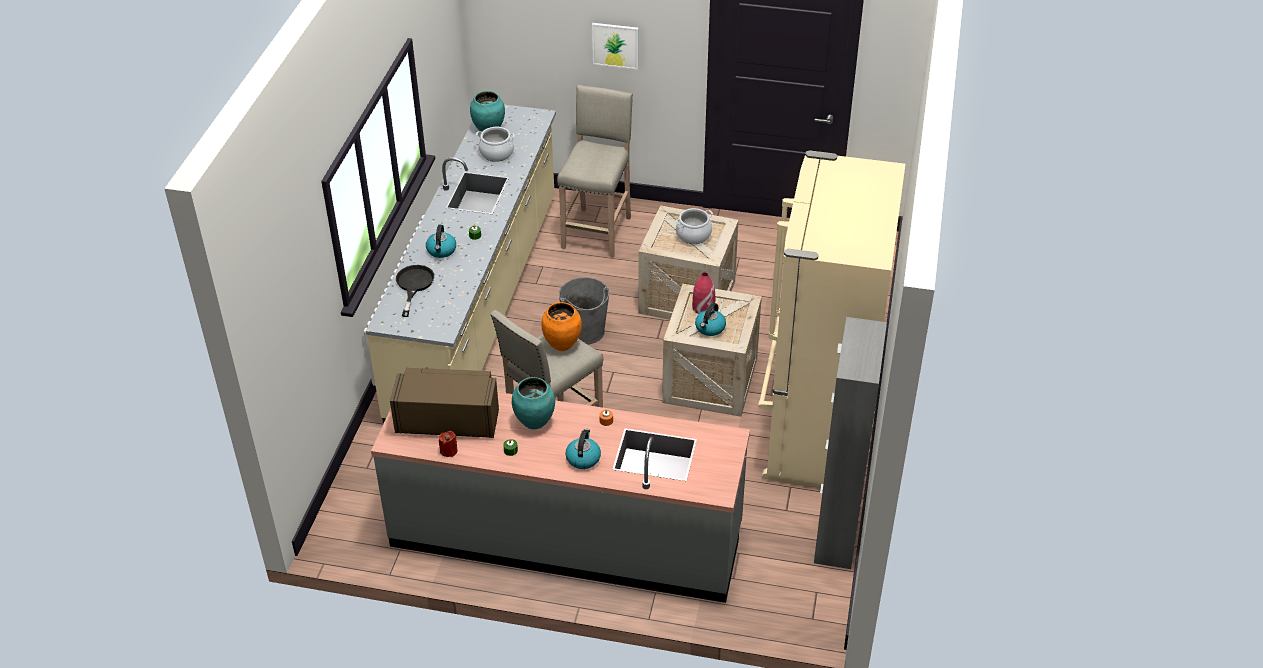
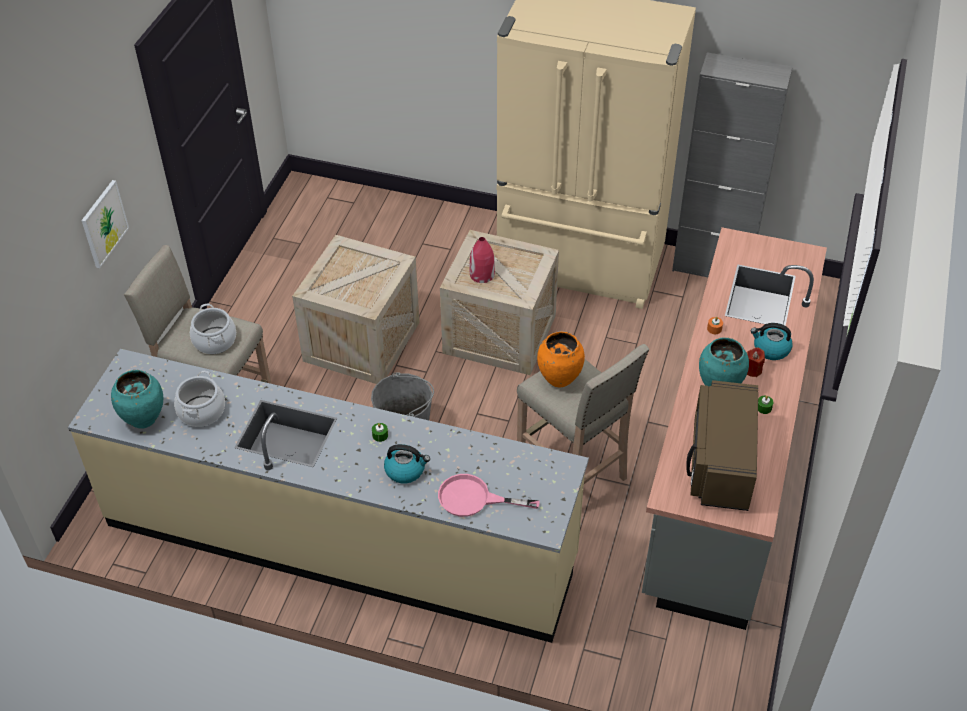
camera: 85 degrees left, 5 degrees up
black frying pan [396,265,434,317] -> pink frying pan [438,474,540,517]
red candle [439,431,458,457] -> red candle moved to [747,347,765,377]
cooking pot [675,208,713,244] -> cooking pot moved to [190,303,236,354]
kettle [695,303,726,336] -> none

